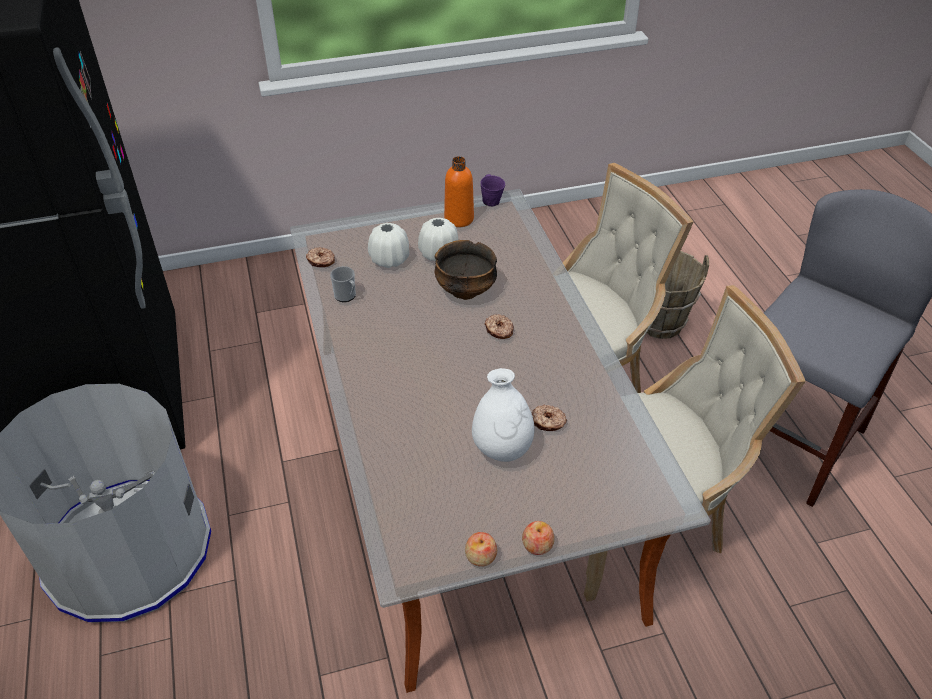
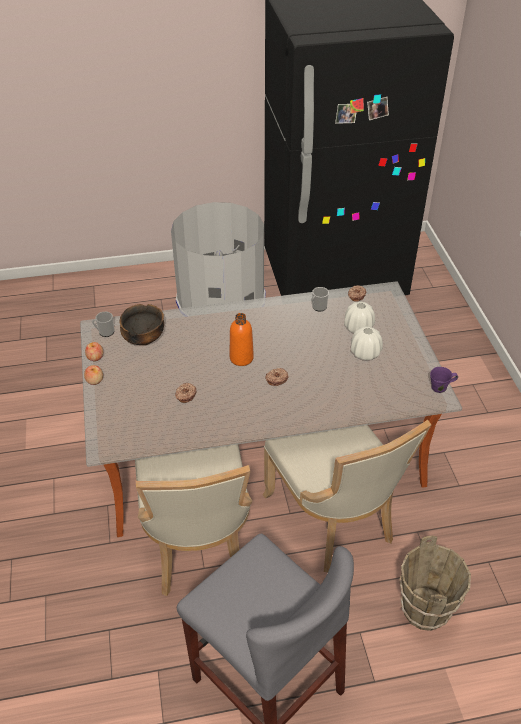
camera: 95 degrees right, 0 degrees up
bowl [435,240,497,300] -> bowl moved to [120,304,164,345]
orange bottle [444,156,474,227] -> orange bottle moved to [230,313,254,366]
white vase [472,368,535,462] -> none
none -> mug [92,312,114,337]

